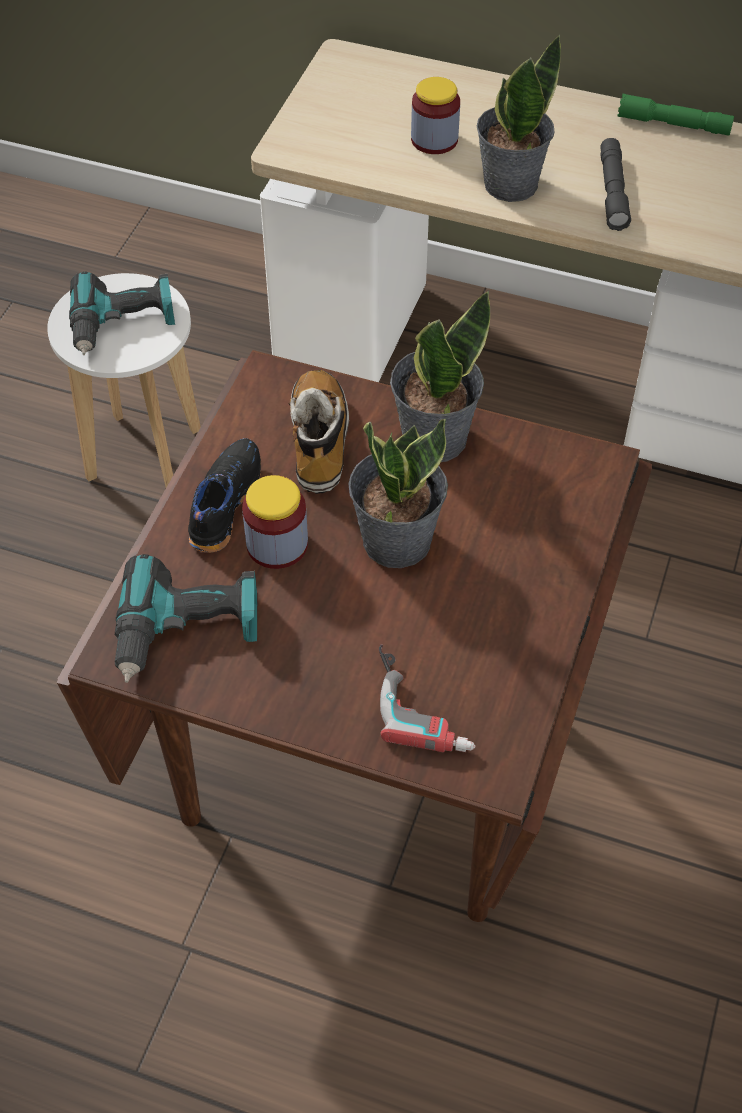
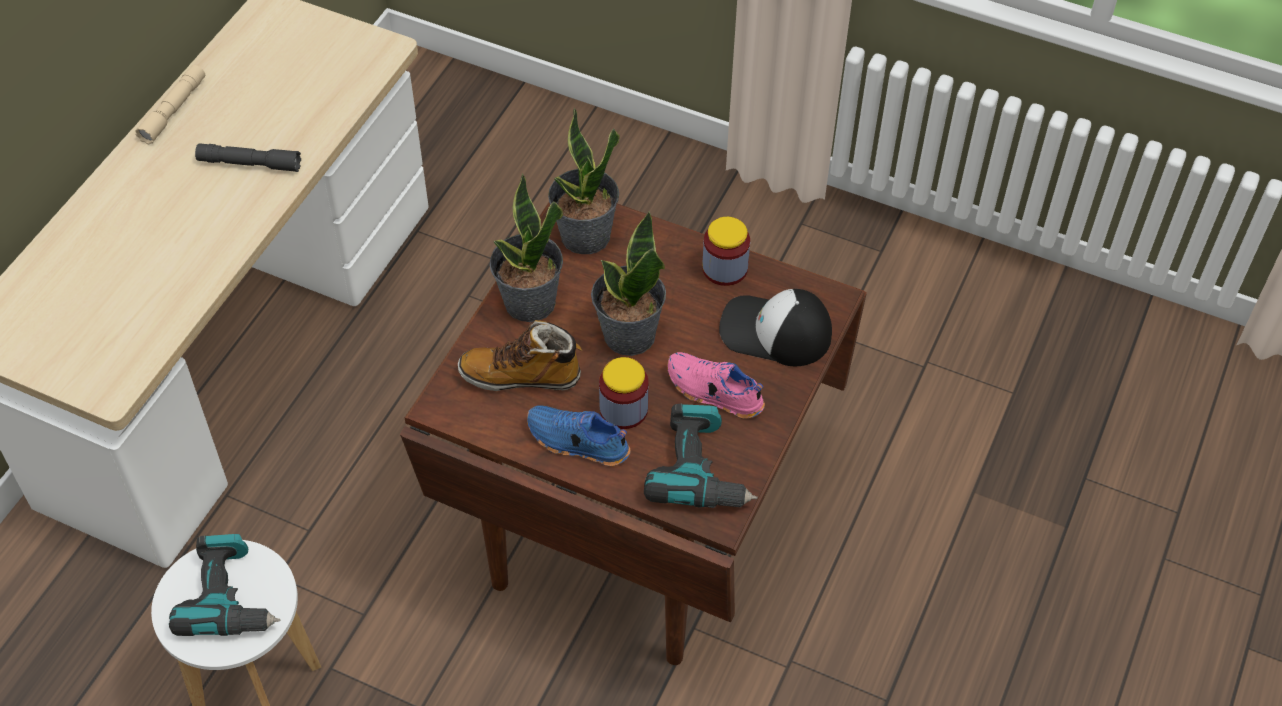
camera: 85 degrees left, 0 degrees up
black shoe [188,438,261,553] -> blue shoe [527,405,631,466]
power drill [379,644,475,752] -> cap [719,289,832,366]
jar [411,77,460,154] -> jar moved to [702,217,750,286]
potted plant [477,35,561,202] -> potted plant moved to [548,108,620,254]
green flashlight [618,94,734,136] -> beige flashlight [135,65,205,144]
none -> pink shoe [667,352,765,419]

